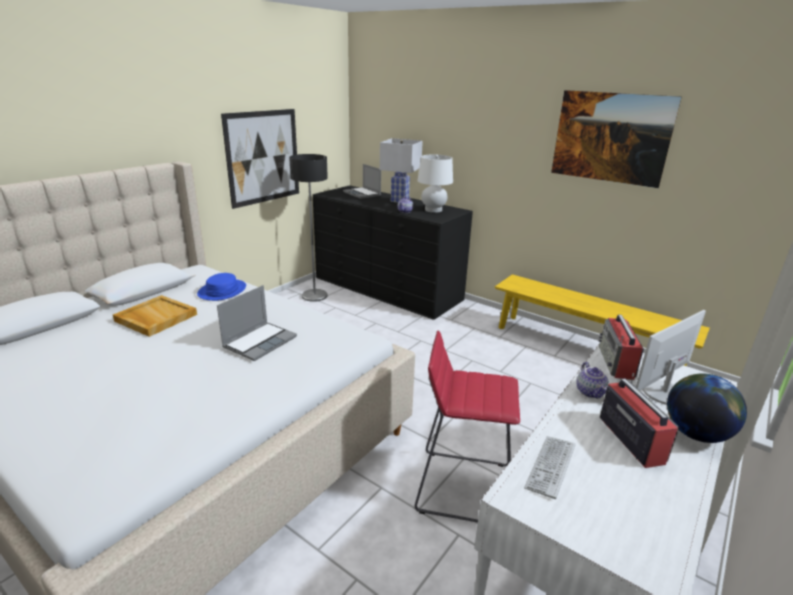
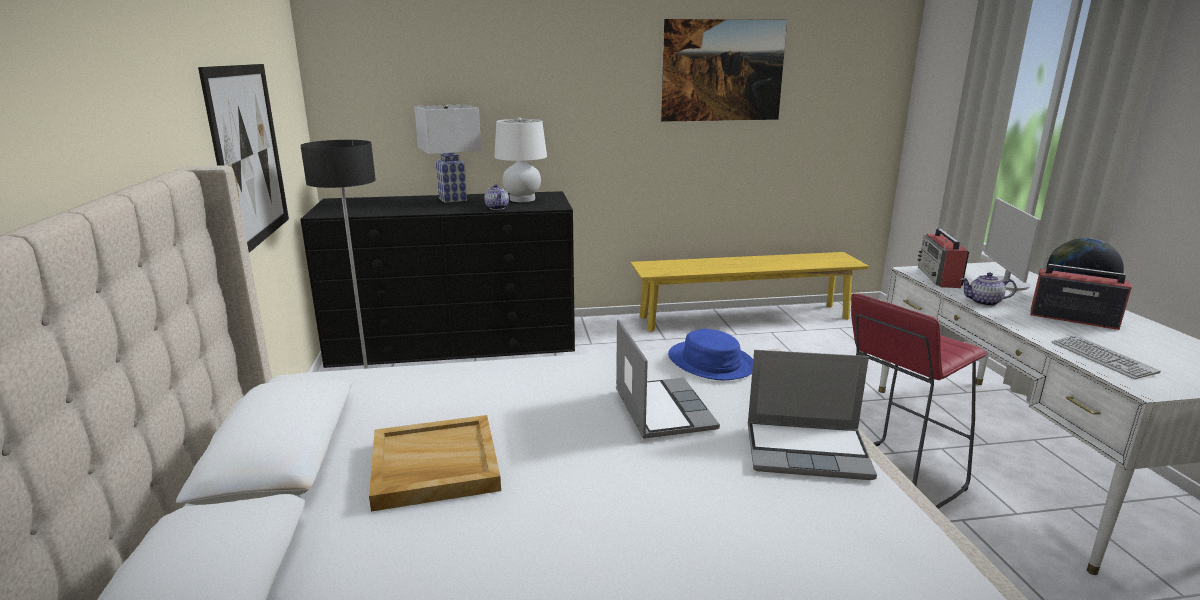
camera: 45 degrees left, 5 degrees down
blue hat [197,273,246,301] -> blue hat moved to [668,329,753,380]
laptop [343,164,381,199] -> laptop moved to [748,350,877,480]
teapot [576,362,609,399] -> teapot turned 150 degrees clockwise [960,272,1017,306]
radio [598,315,644,380] -> radio turned 45 degrees clockwise [917,228,969,288]

